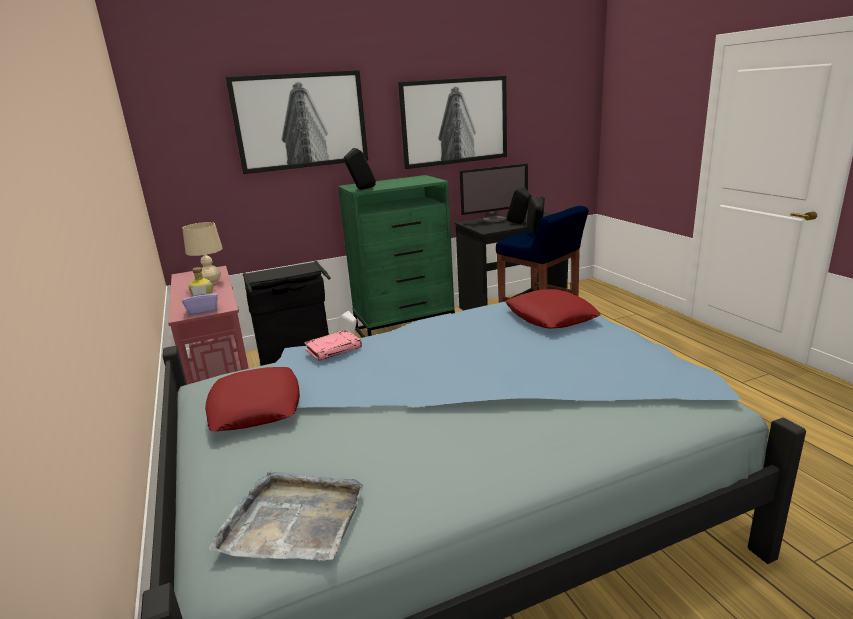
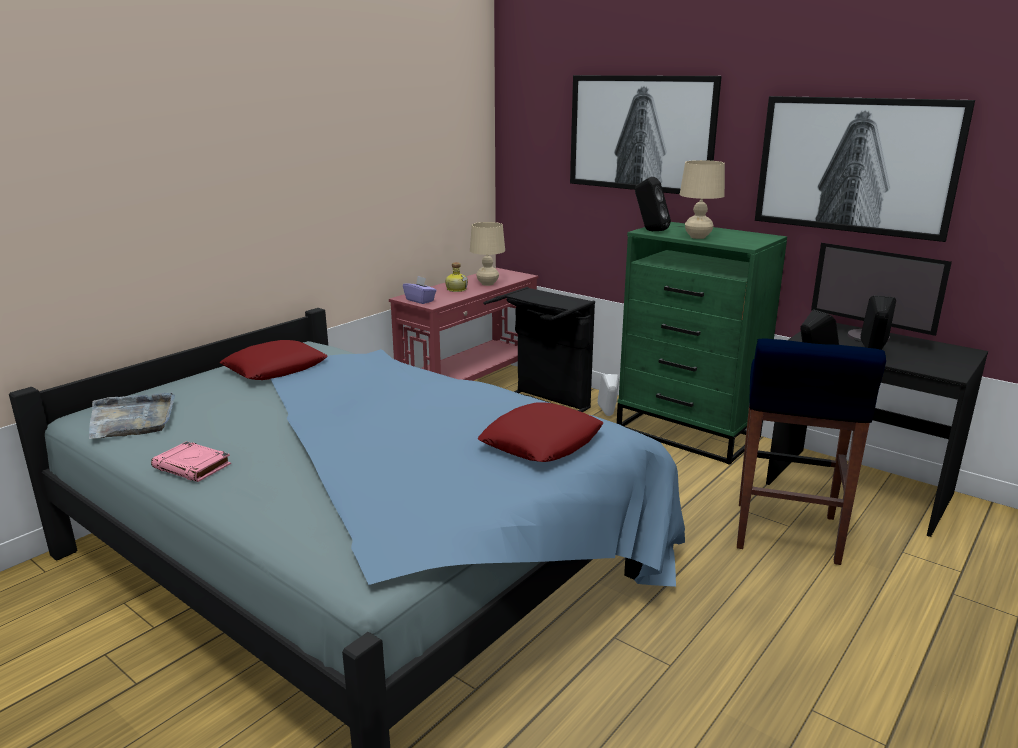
camera: 60 degrees right, 0 degrees up
pink book [304,330,362,361] -> pink book moved to [151,441,231,482]
none -> beige table lamp [680,160,725,239]

